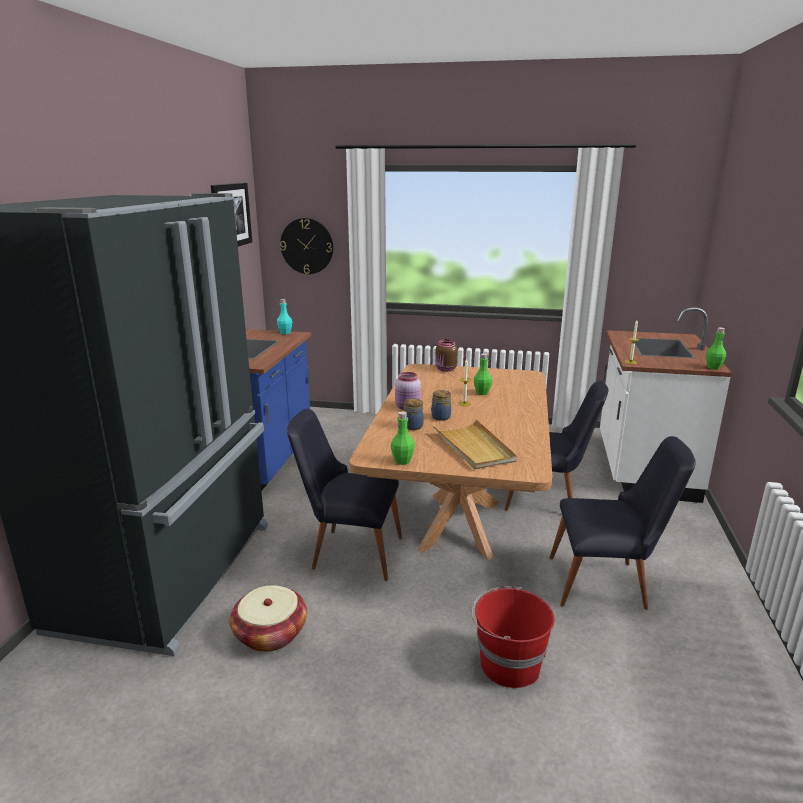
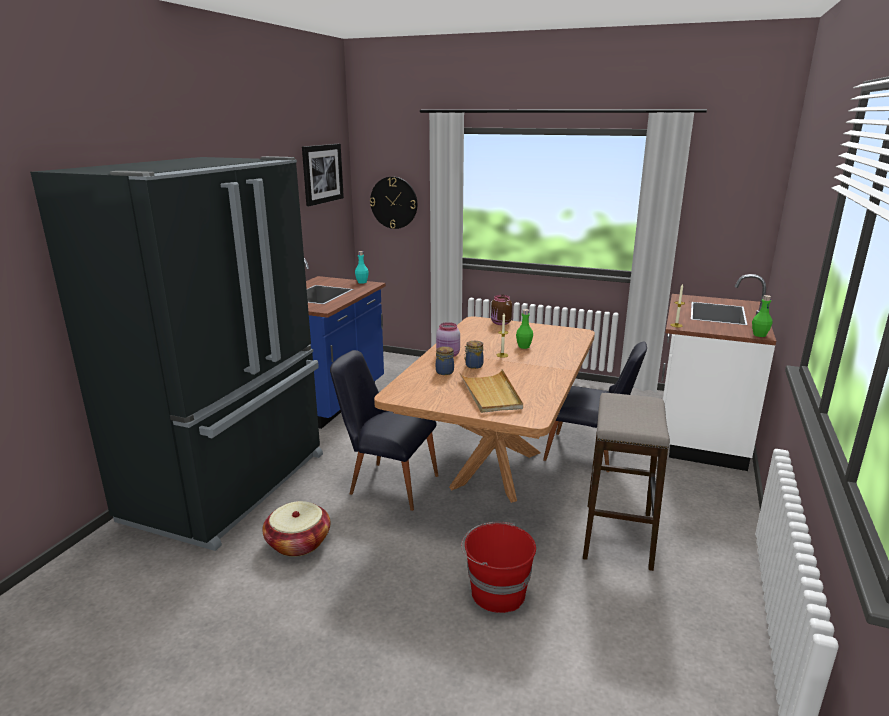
camera: 10 degrees right, 0 degrees up
green bottle [391,411,415,465] -> none
black chair [549,436,696,610] -> stool [583,393,670,571]

